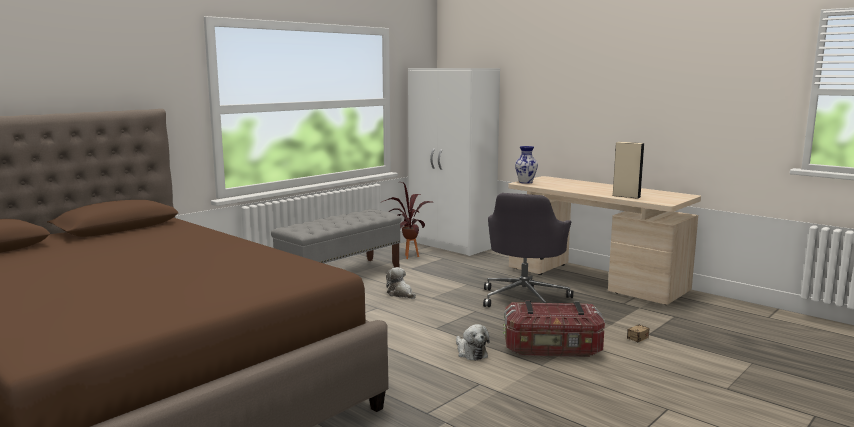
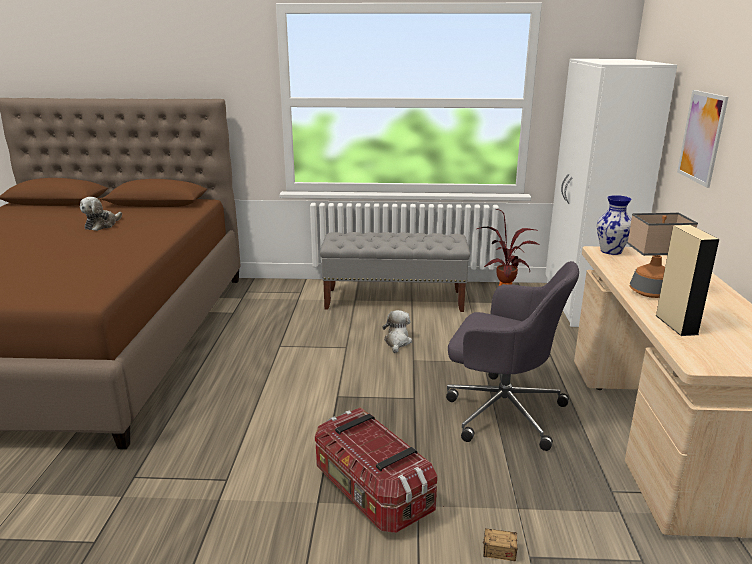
camera: 50 degrees right, 10 degrees up
plush toy [456,324,490,361] -> plush toy moved to [80,197,122,231]
grey office chair [483,193,574,307] -> grey office chair turned 135 degrees counterclockwise [446,261,579,451]
none -> table lamp [627,213,698,298]
none -> picture [677,90,728,188]

